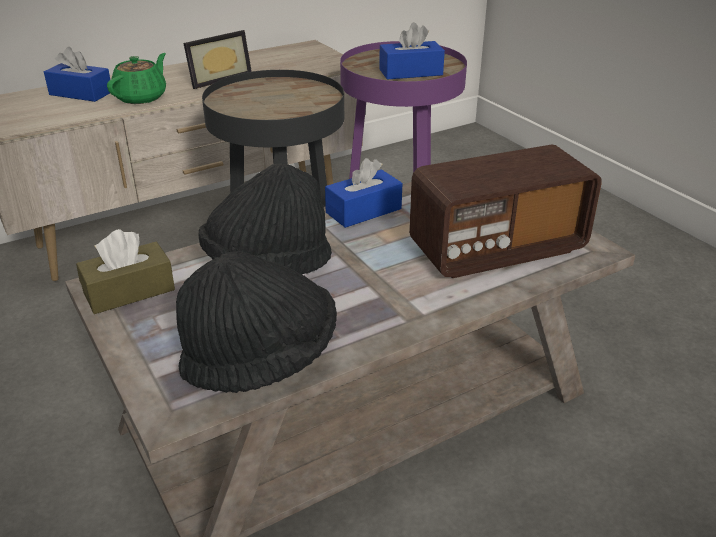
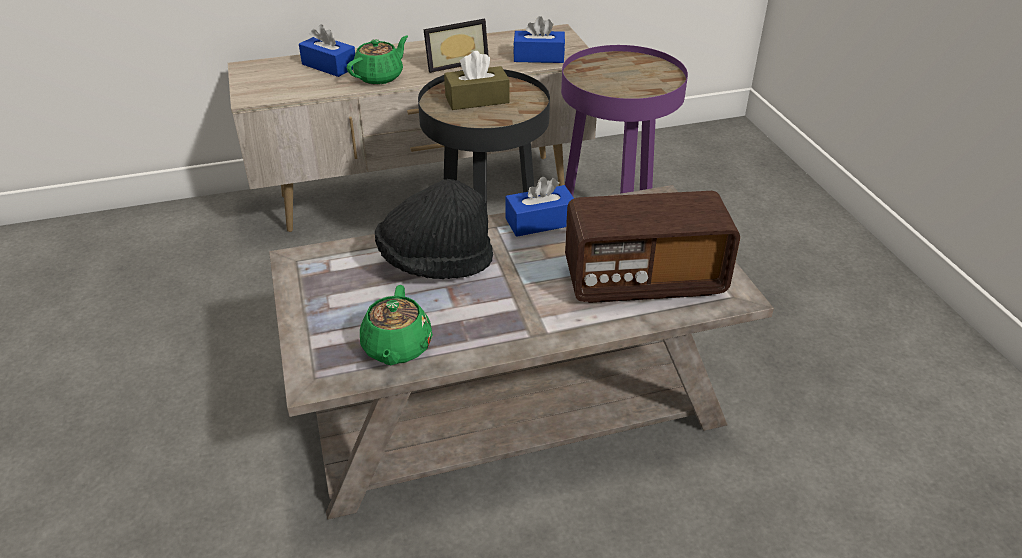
camera: 15 degrees right, 5 degrees up
brown tissue box [76,229,175,314] -> brown tissue box moved to [444,51,510,110]
black hat [176,251,337,393] -> green teapot [360,285,433,365]
blue tissue box [379,22,445,80] -> blue tissue box moved to [513,16,565,63]

